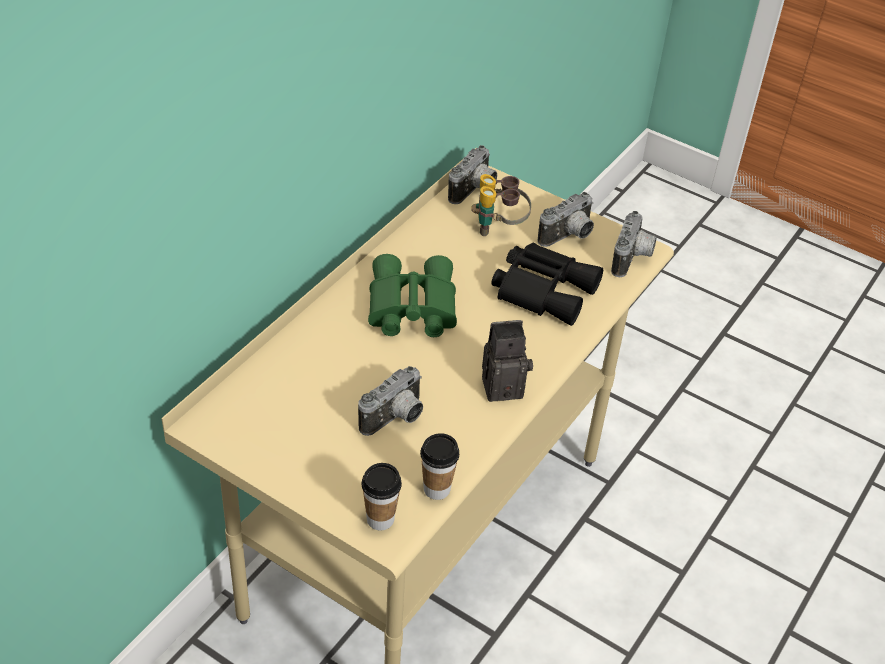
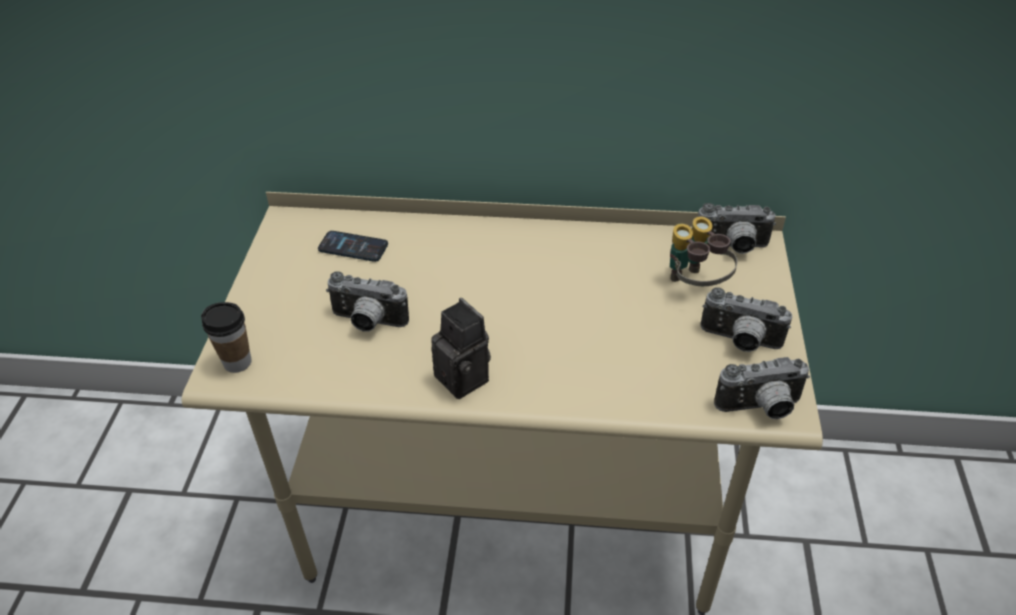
camera: 65 degrees right, 0 degrees up
green binoculars [368,254,457,337] -> none
cup [420,433,459,500] -> none
black binoculars [491,243,603,326] -> none
none -> phone [318,231,388,262]

